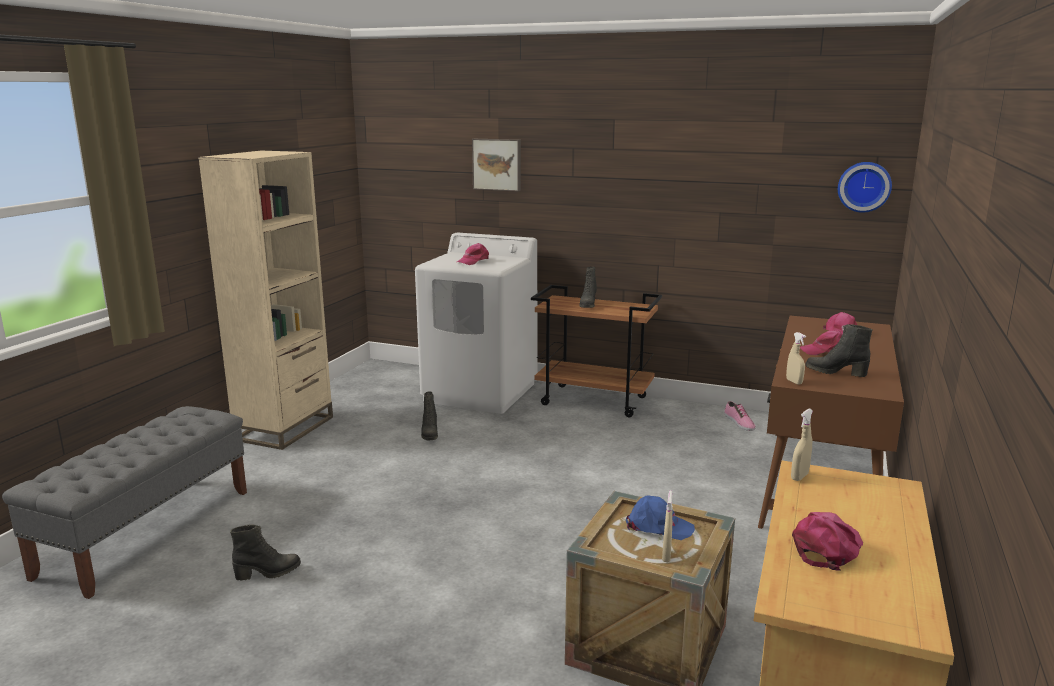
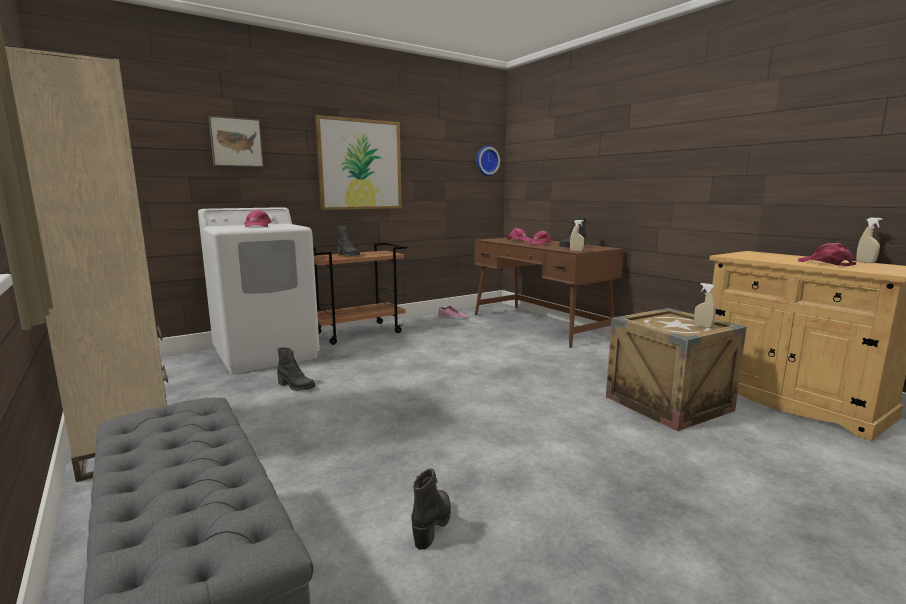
camera: 55 degrees left, 5 degrees down
blue cap [626,495,695,540] -> none
beige spray bottle [791,408,813,481] -> beige spray bottle moved to [856,218,883,263]
none -> picture [315,115,402,210]

